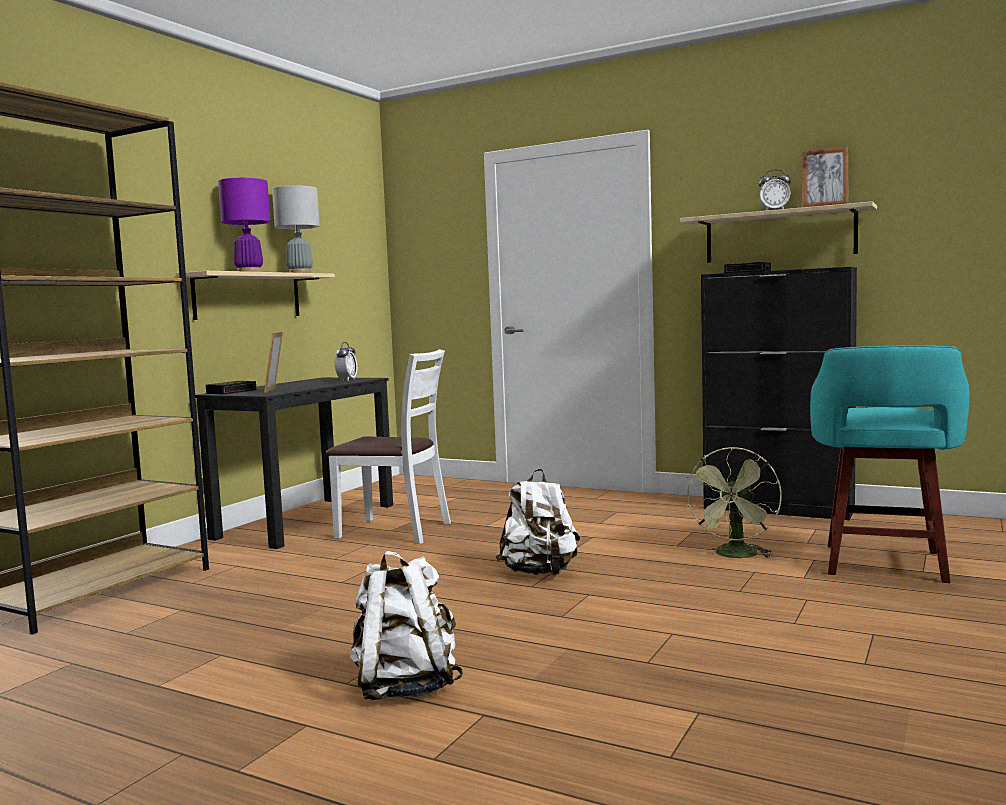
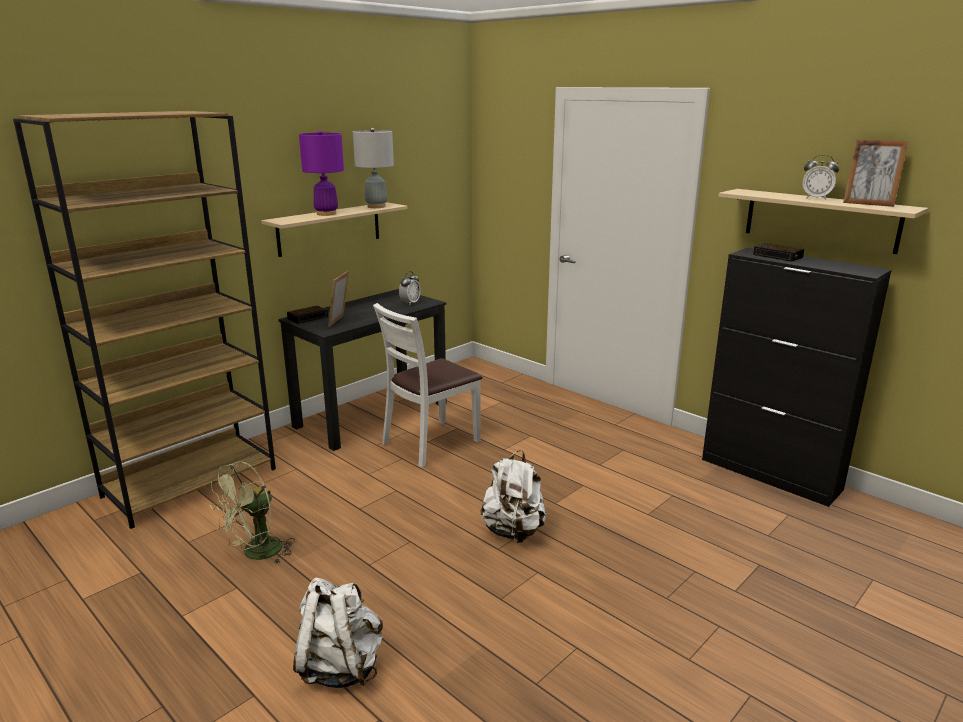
camera: 15 degrees right, 15 degrees up
white chair [326,349,451,544] -> white chair turned 105 degrees clockwise [373,303,483,467]
green fan [686,447,782,558] -> green fan moved to [210,461,295,565]
turquoise stool [810,345,969,583] -> none

